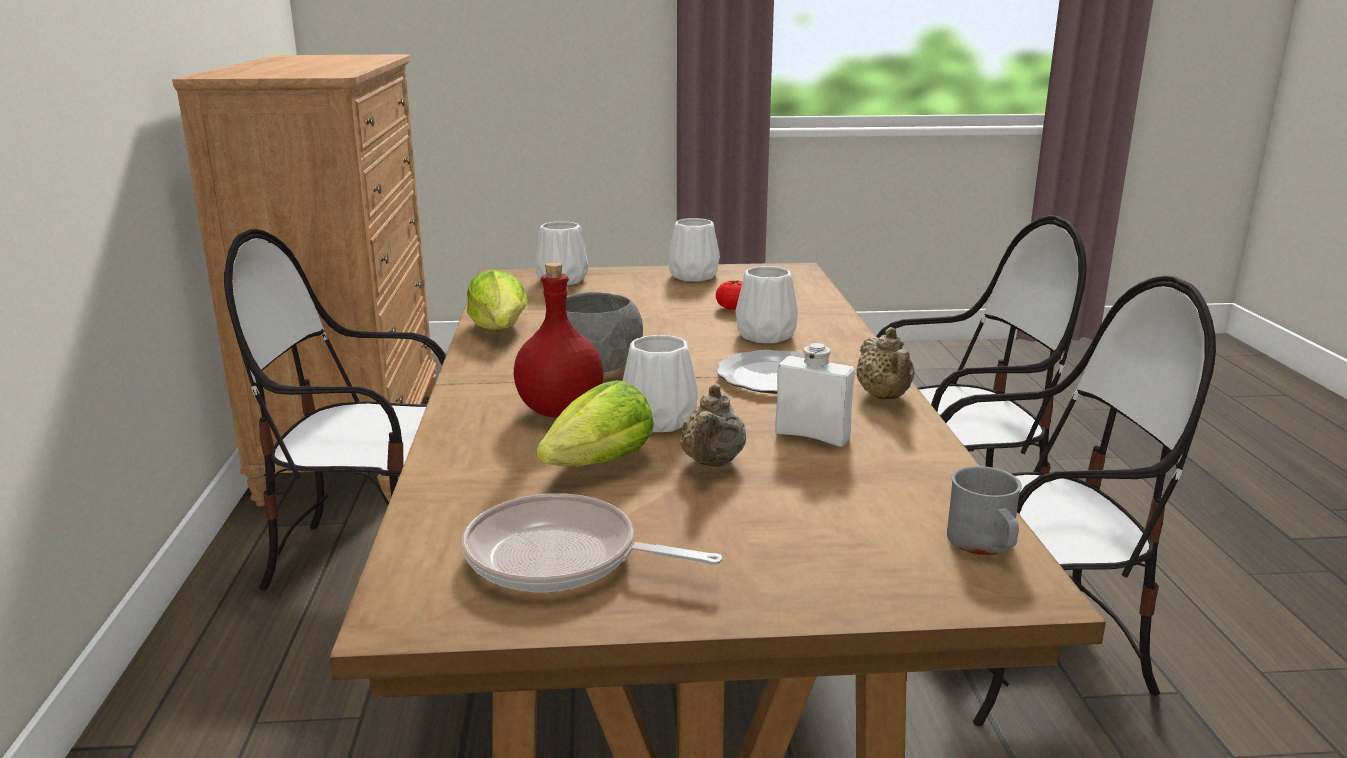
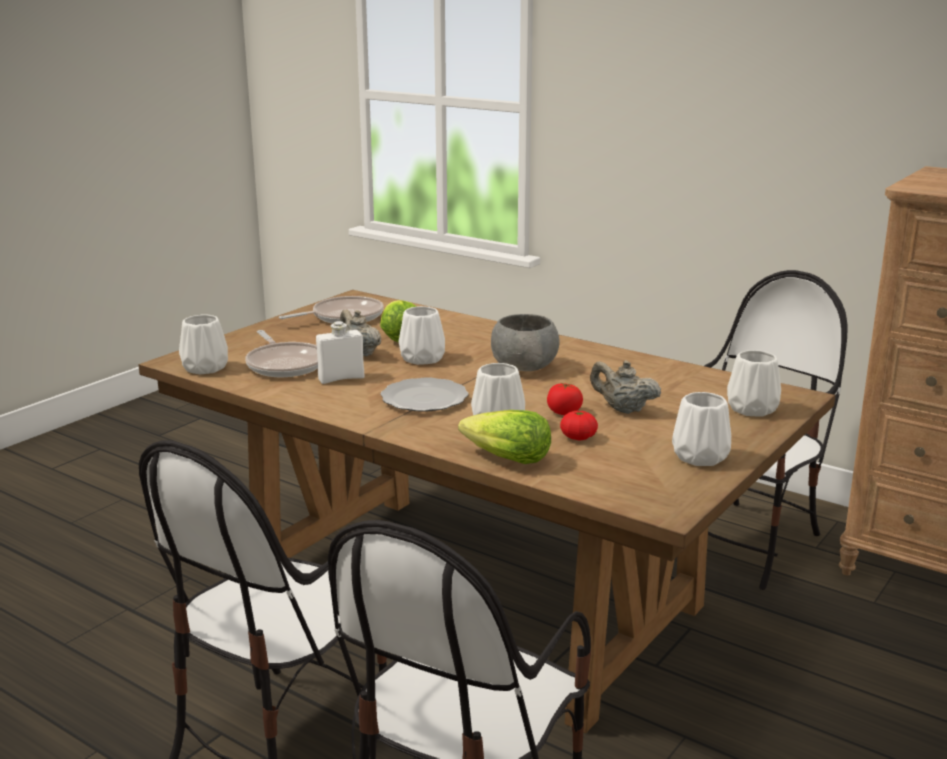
camera: 130 degrees right, 0 degrees up
lettuce [467,270,528,330] -> lettuce moved to [458,410,551,464]
red bottle [514,262,604,418] -> none
beige teapot [856,327,915,399] -> beige teapot moved to [590,360,661,414]
grey mug [947,466,1022,555] -> white vase [179,315,228,374]
none -> frying pan [246,330,318,377]
none -> tomato [547,383,583,415]

